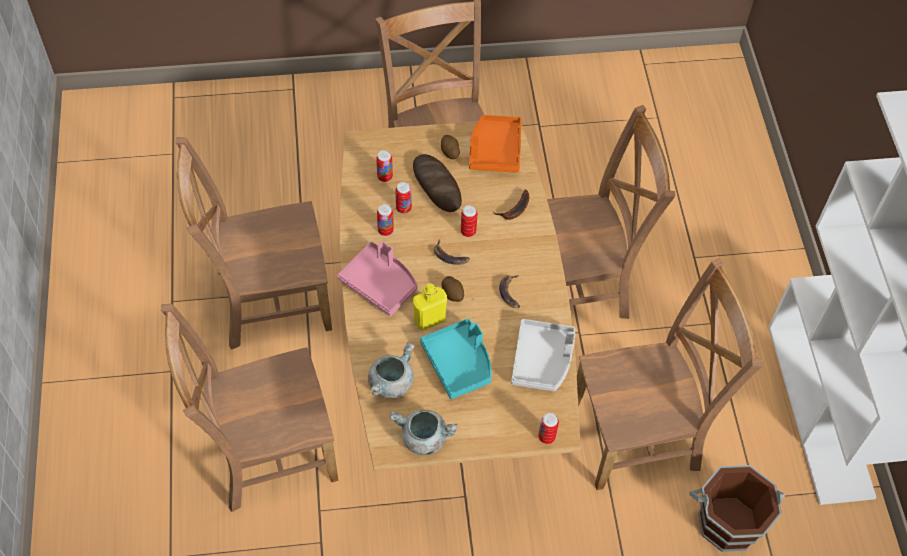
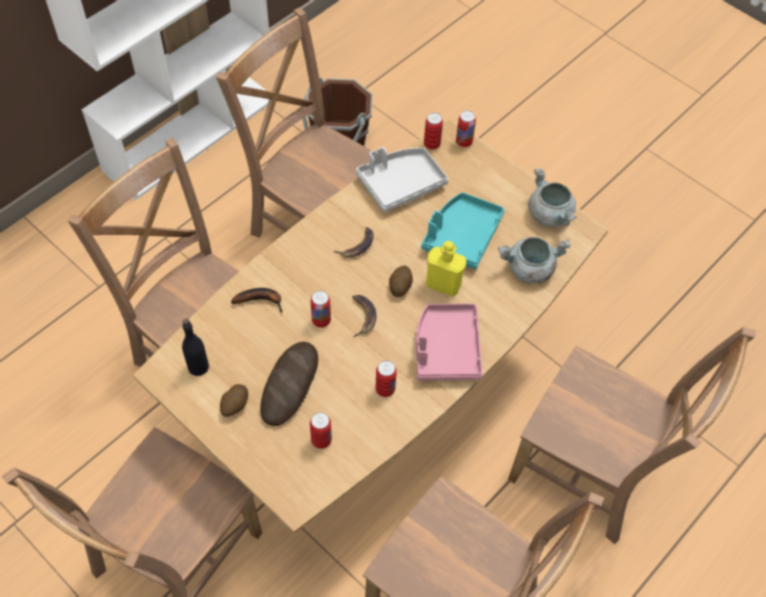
camera: 130 degrees left, 0 degrees up
can [396,182,412,214] -> can moved to [424,113,443,150]
orange tray [469,115,522,173] -> black bottle [182,318,209,376]

